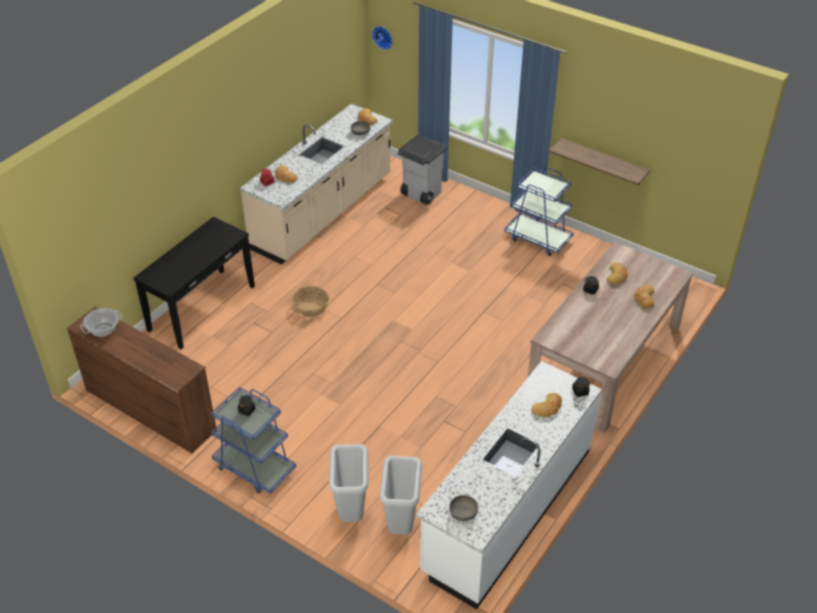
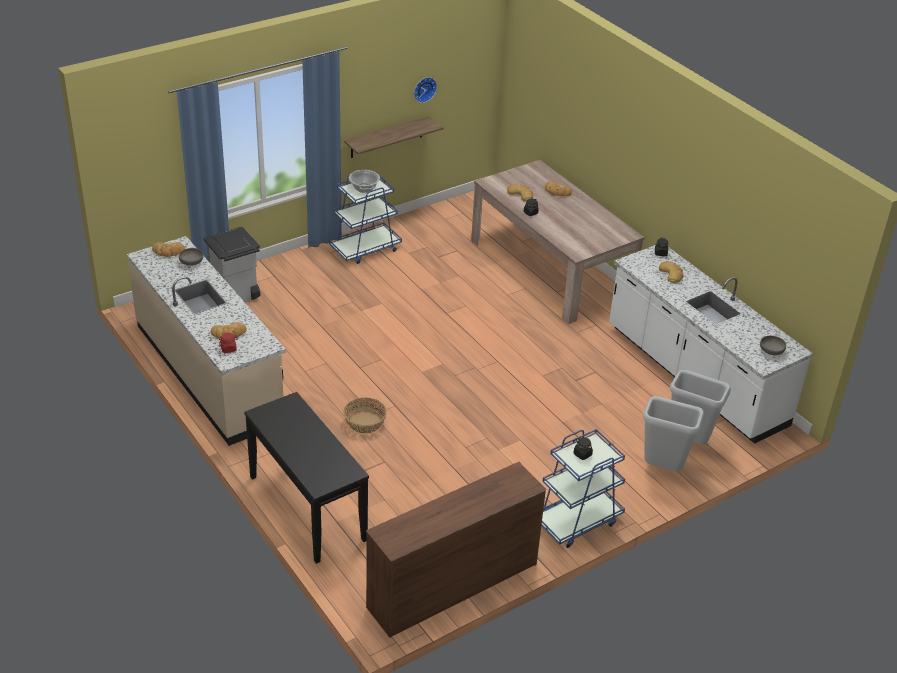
camera: 70 degrees left, 5 degrees down
cooking pot [80,308,123,337] -> cooking pot moved to [349,170,380,193]
wall clock [372,26,393,50] -> wall clock moved to [414,77,437,103]

